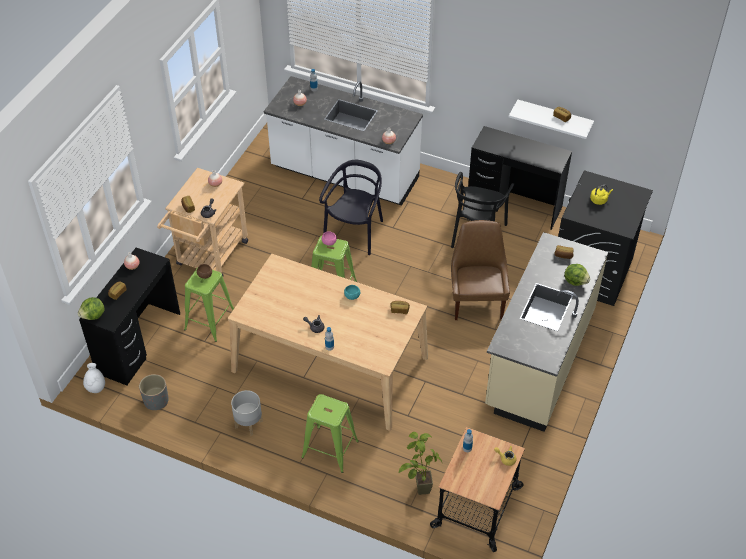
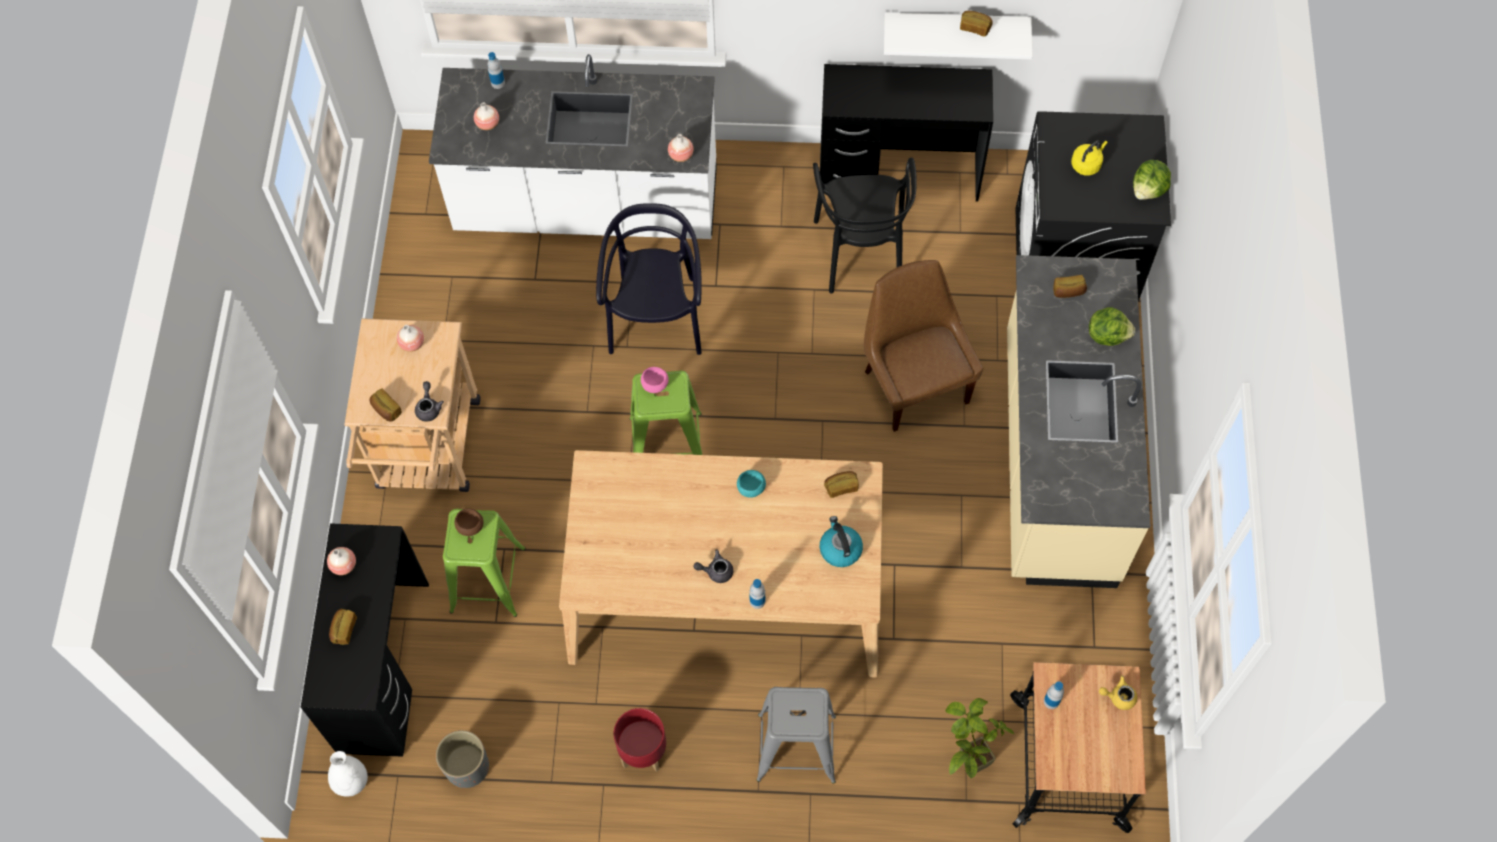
camera: 20 degrees left, 15 degrees up
lettuce [78,297,105,320] -> lettuce moved to [1133,160,1171,200]
grey planter [231,390,263,436] -> red planter [614,708,666,772]
green stool [301,394,359,473] -> grey stool [756,687,836,784]
none -> kettle [820,516,863,567]

